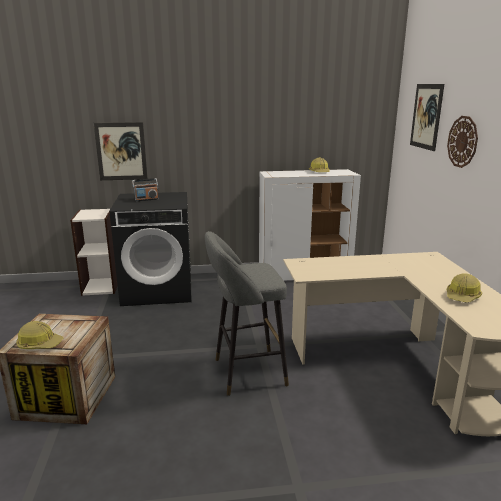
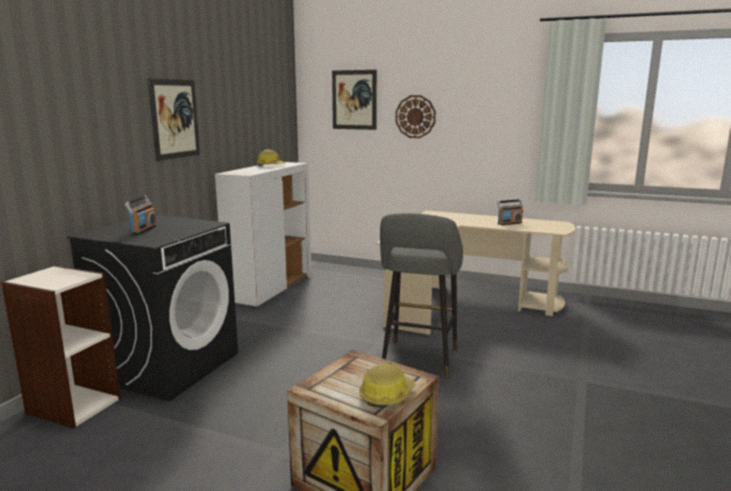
camera: 60 degrees left, 5 degrees down
picture [94,122,148,180] -> picture moved to [148,78,200,161]
hard hat [447,274,482,303] -> radio [497,199,523,225]

